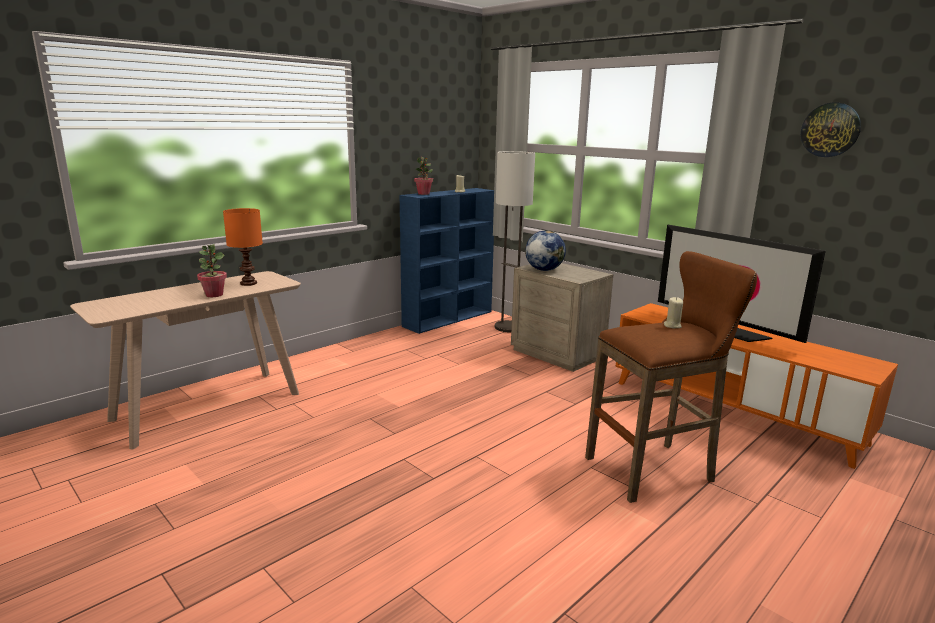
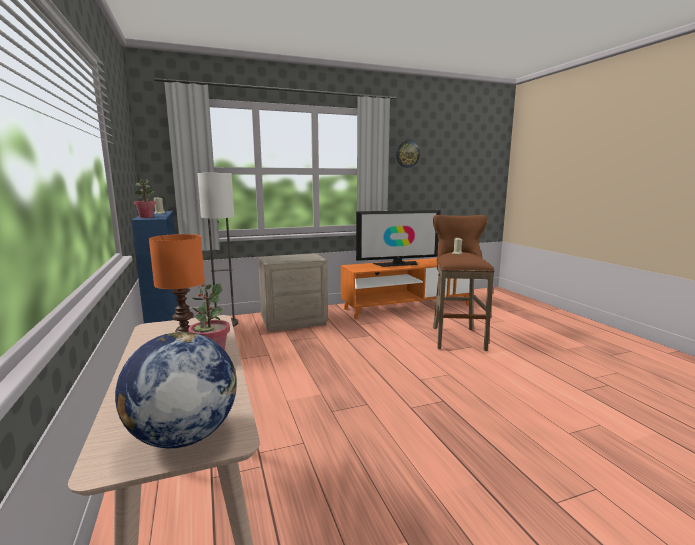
camera: 65 degrees left, 5 degrees down
globe [525,230,566,271] -> globe moved to [115,332,237,448]

